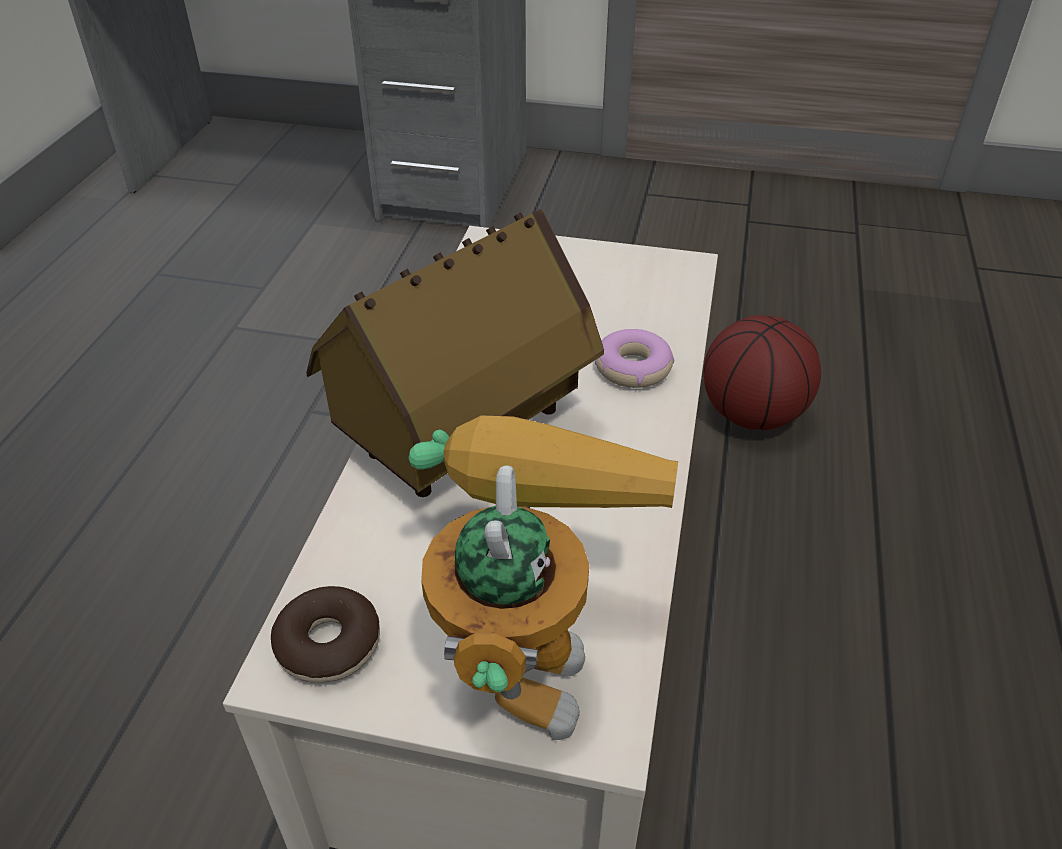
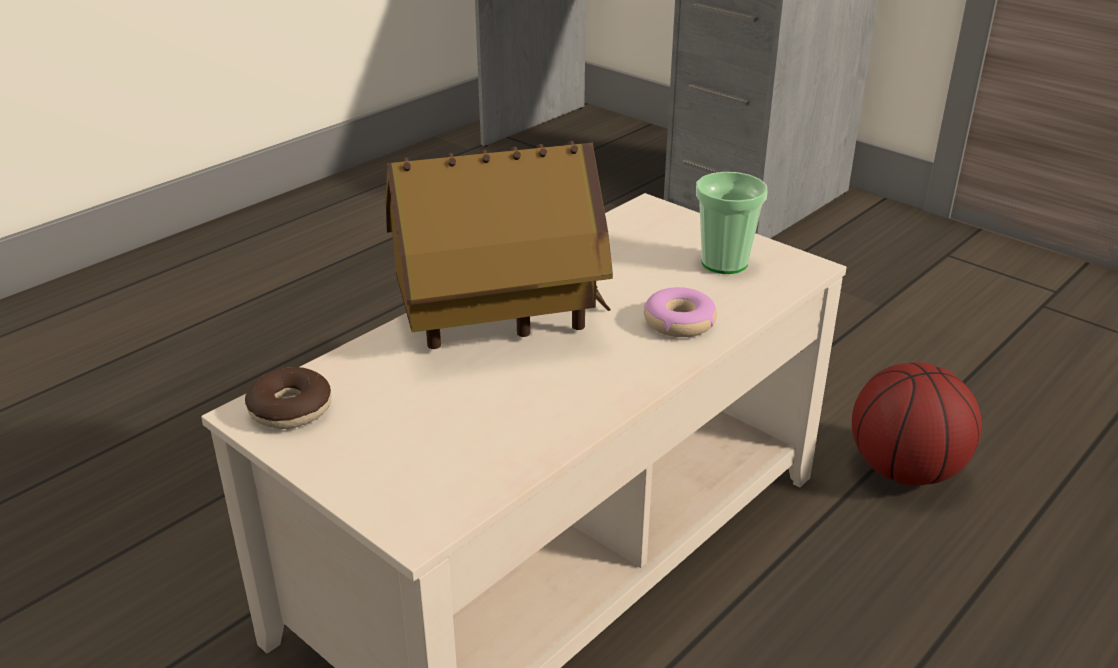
camera: 30 degrees right, 10 degrees down
toy robot [408,415,678,740] -> none
none -> cup [696,172,768,274]

